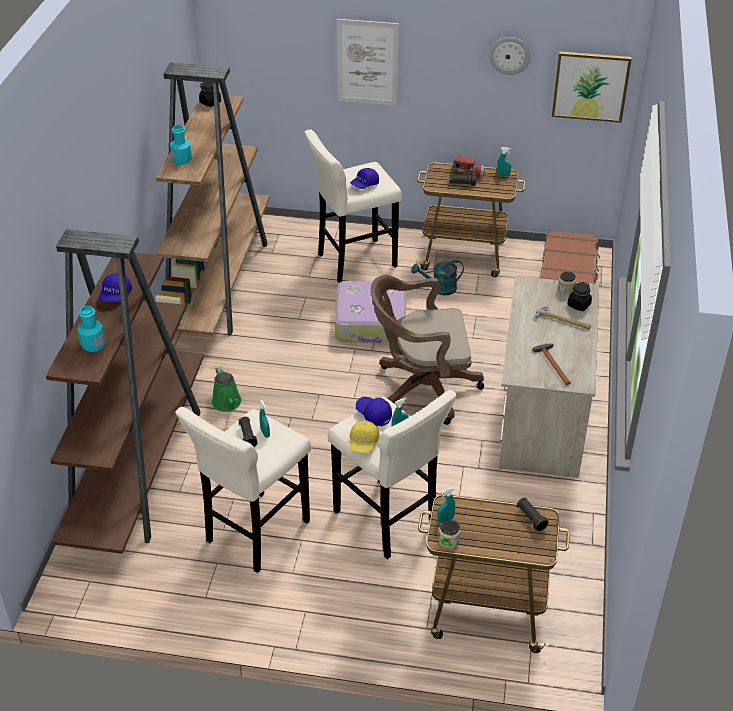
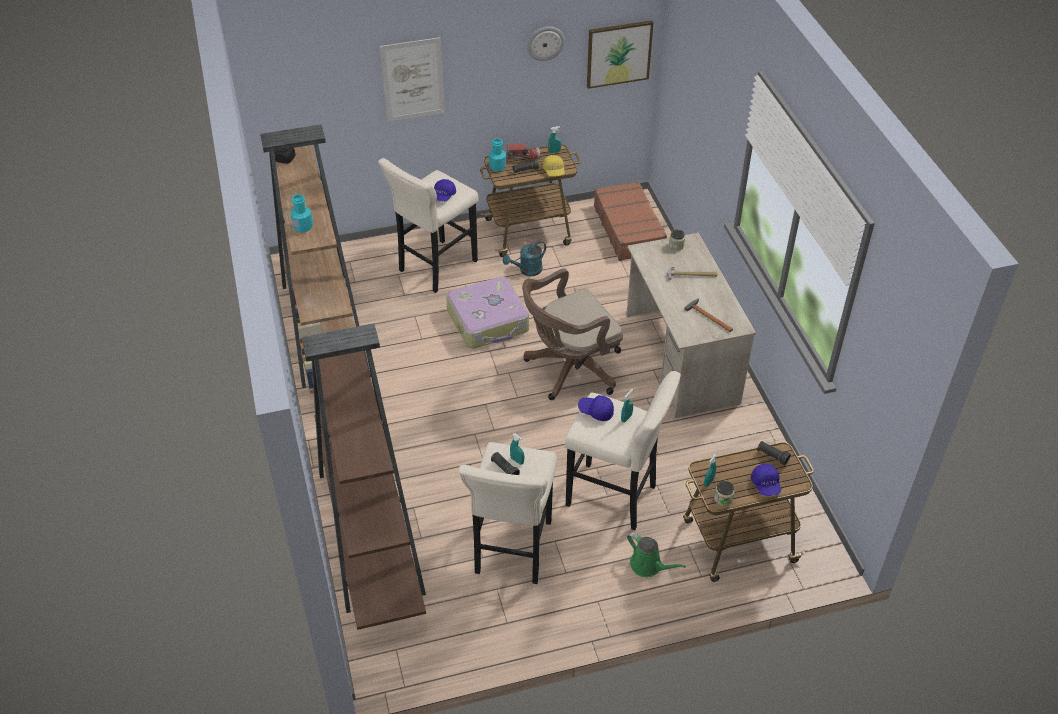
camera: 25 degrees left, 5 degrees up
turquoise bottle [77,306,106,352] -> turquoise bottle moved to [489,139,506,172]
blue cap [98,273,132,302] -> blue cap moved to [751,463,781,496]
green watering can [212,366,242,412] -> green watering can moved to [627,532,686,577]
yellow cap [349,421,380,453] -> yellow cap moved to [542,155,565,176]
black jar [567,282,592,311] -> none

